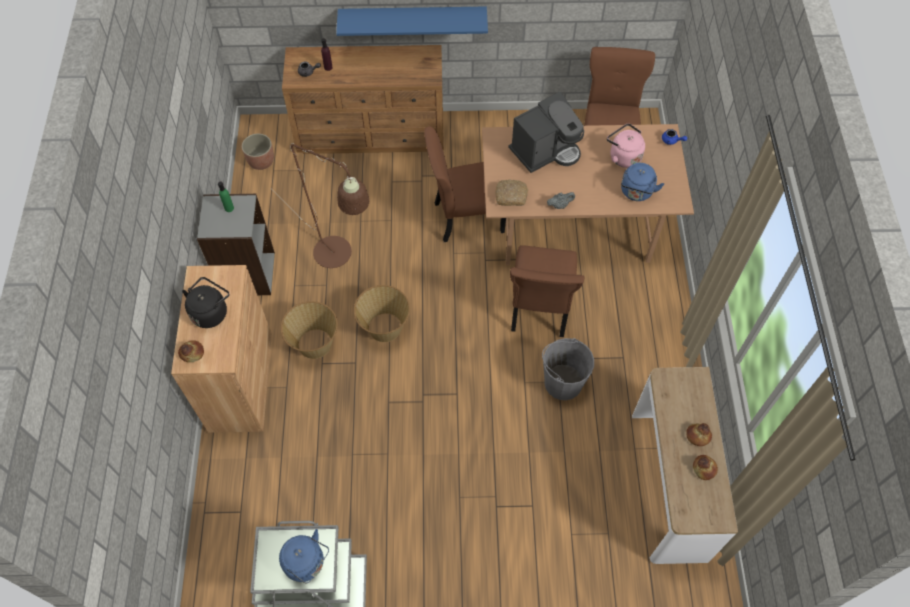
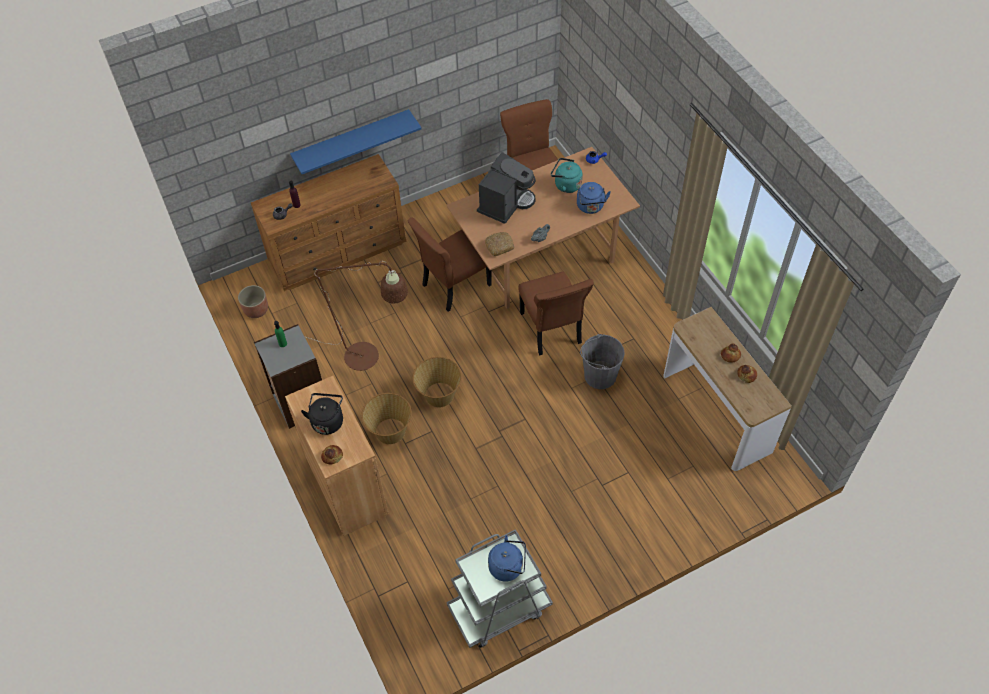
camera: 25 degrees left, 5 degrees down
pink kettle [607,123,645,168] -> turquoise kettle [551,158,583,193]

